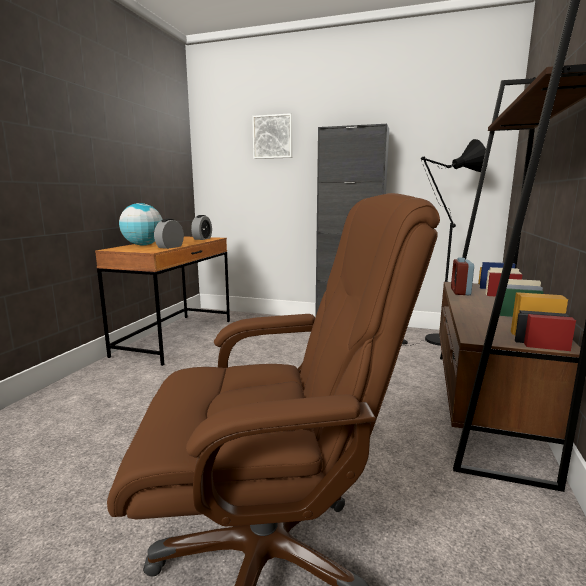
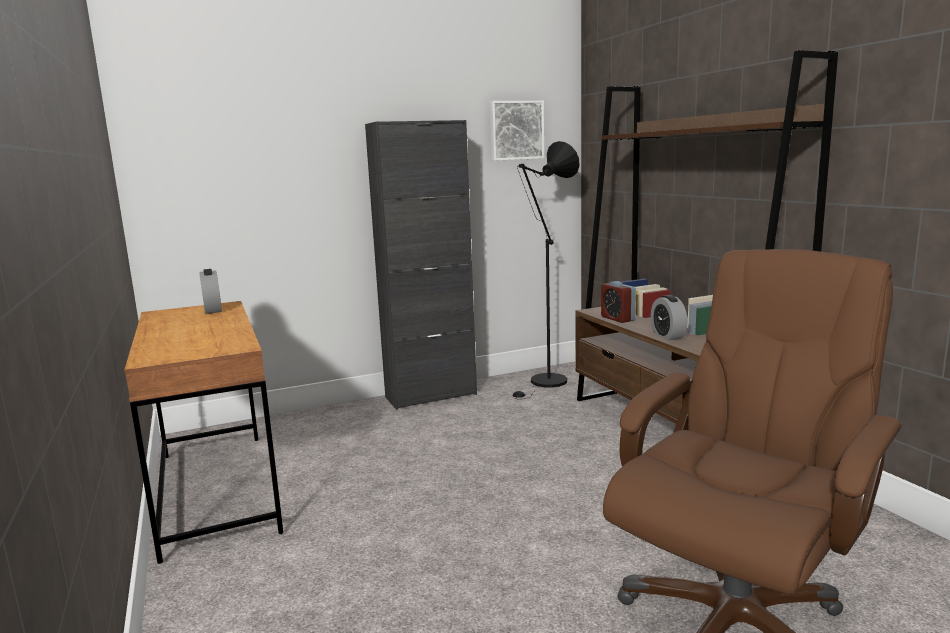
camera: 40 degrees left, 0 degrees up
globe [119,203,163,245] -> none
alarm clock [154,219,184,249] -> alarm clock moved to [651,295,688,340]
picture [252,113,293,159] -> picture moved to [490,101,544,161]

